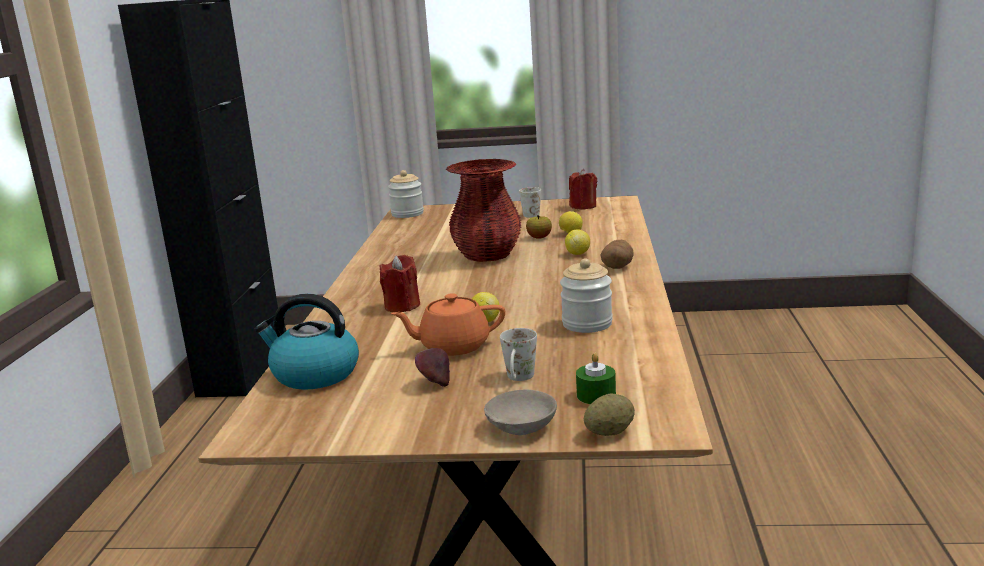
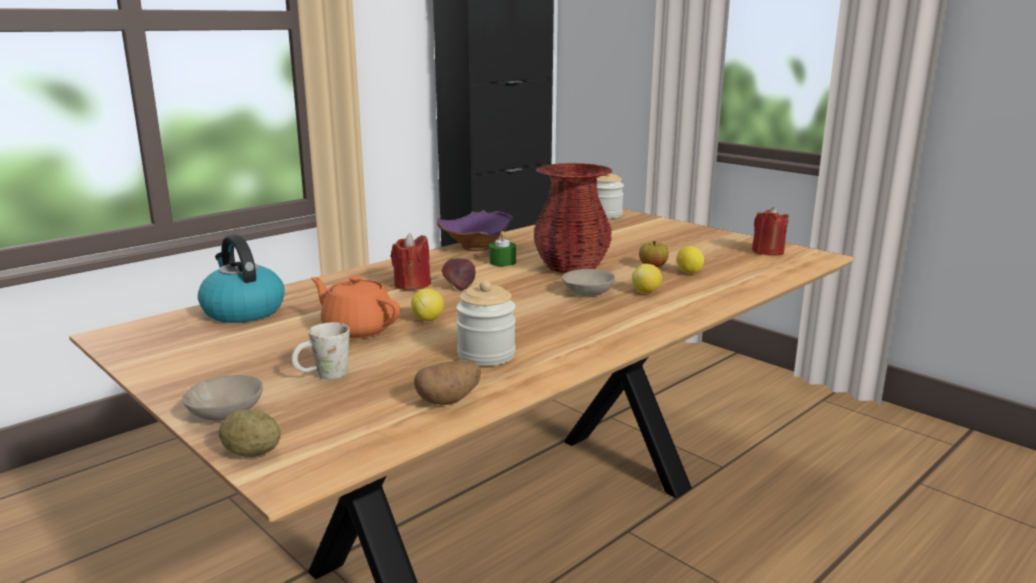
camera: 40 degrees right, 0 degrees up
apple [415,348,450,387] -> apple moved to [442,258,475,290]
white mug [519,187,541,217] -> none
green candle [576,353,616,404] -> green candle moved to [489,231,516,266]
potato [600,240,634,269] -> potato moved to [414,360,481,405]
none -> purple bowl [437,210,513,251]
none -> beige bowl [562,269,615,296]

